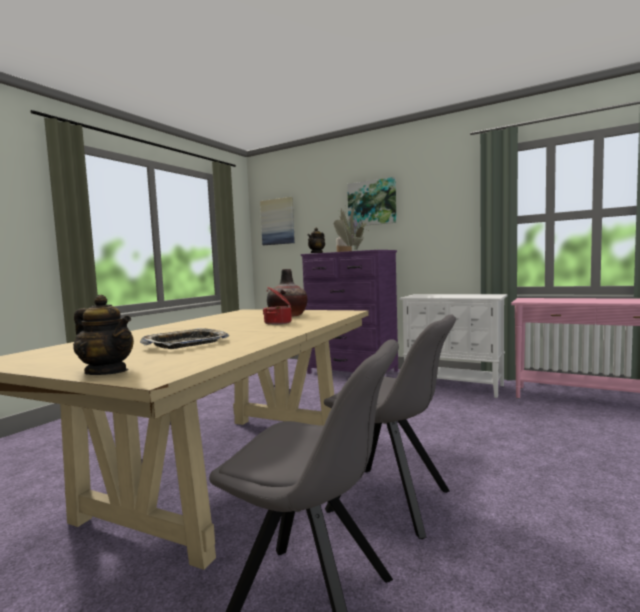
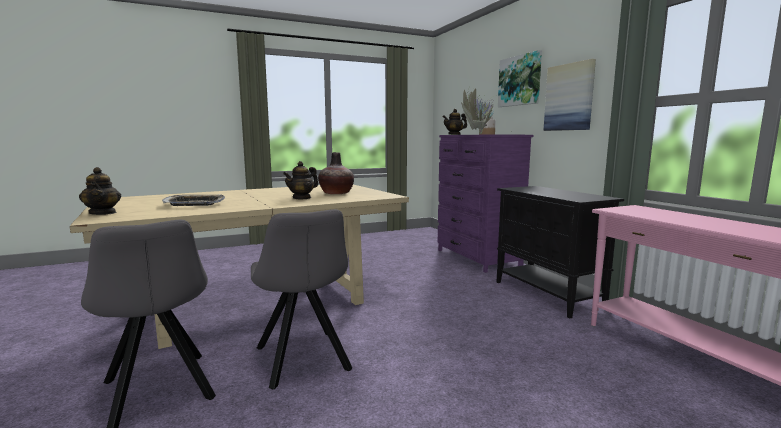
camera: 35 degrees right, 5 degrees up
picture [260,197,295,245] -> picture moved to [543,59,596,131]
cooking pot [263,287,292,325] -> teapot [283,161,318,200]
white cabinet [399,294,507,398] -> black cabinet [497,186,624,319]

